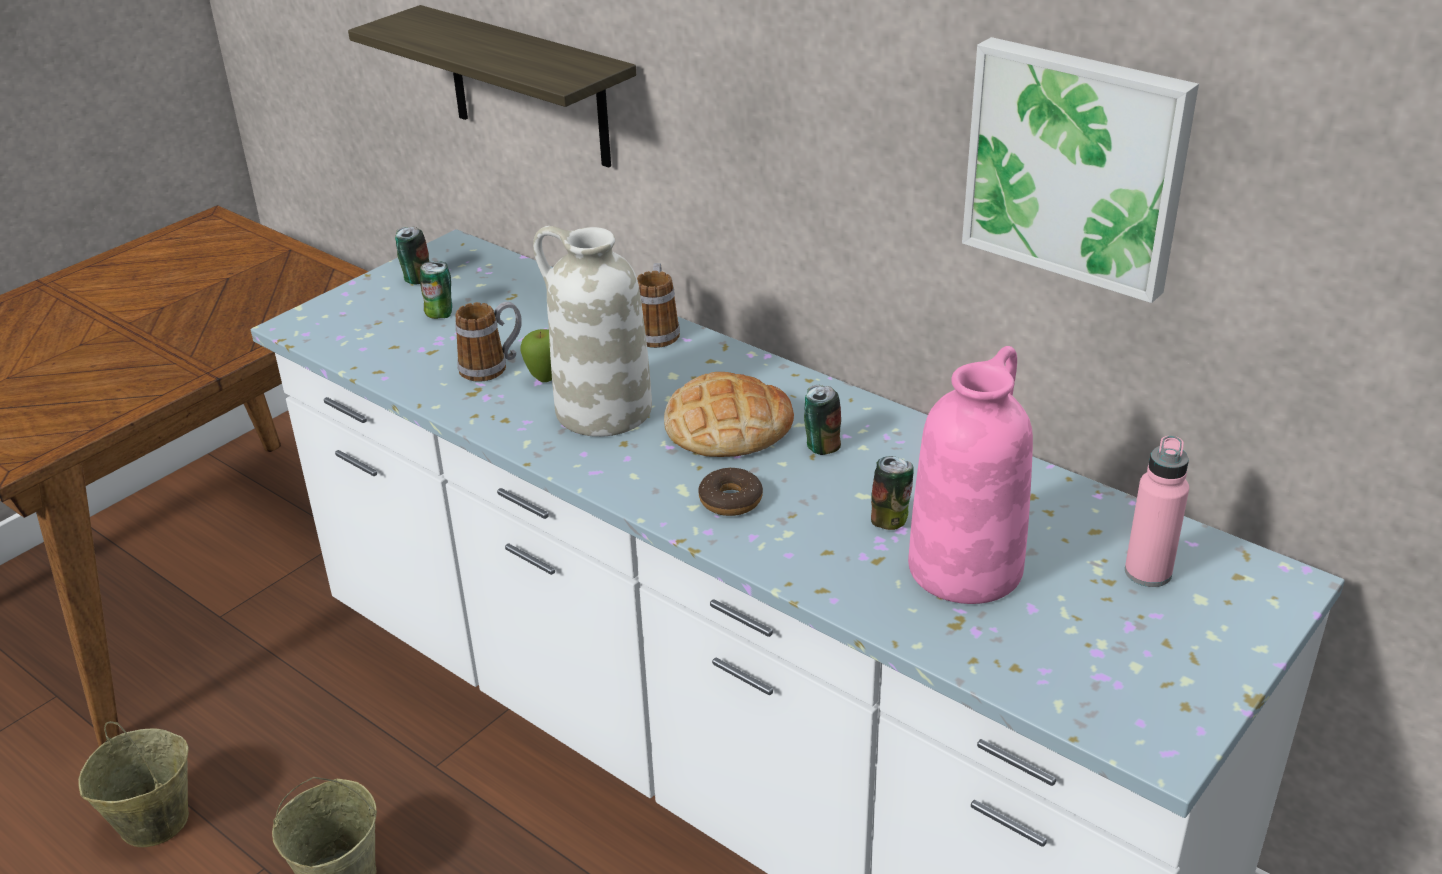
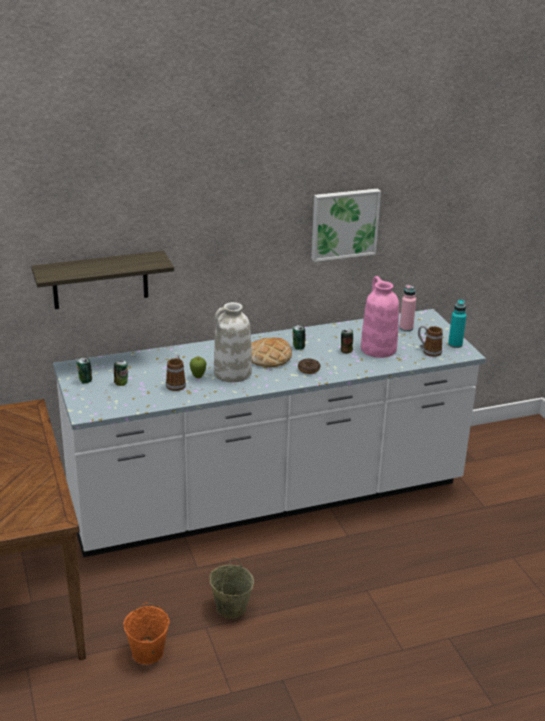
camera: 60 degrees left, 5 degrees down
beige bucket [78,721,189,847] -> orange bucket [123,603,170,665]
mug [637,263,680,348] -> mug moved to [418,325,443,357]
none -> turquoise bottle [448,299,467,348]

